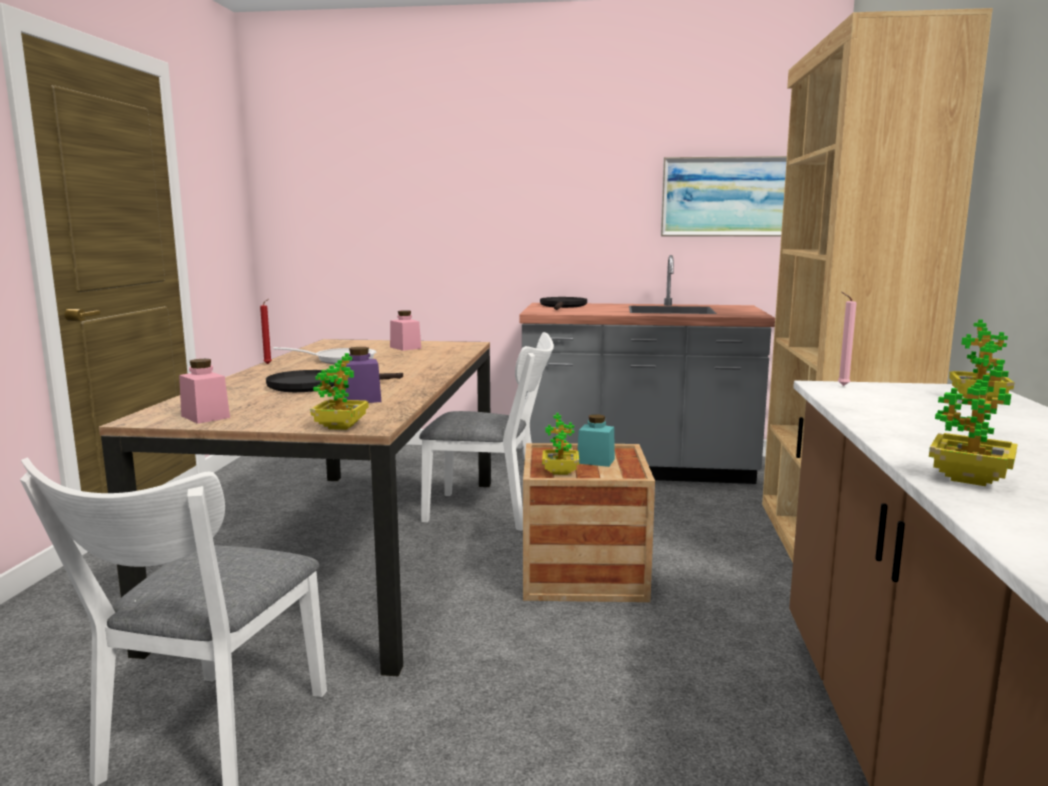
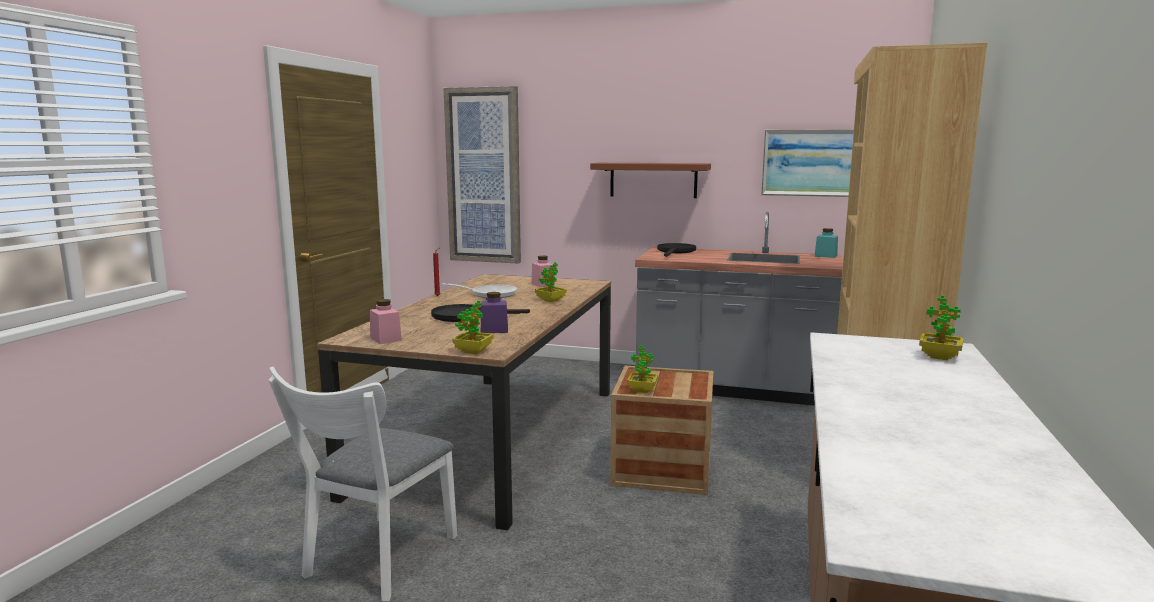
camera: 10 degrees right, 0 degrees up
white chair [419,332,554,531] -> none
turquoise jar [577,414,615,467] -> turquoise jar moved to [814,228,838,258]
pink candle [838,292,857,386] -> none
potted plant [929,365,1018,486] -> potted plant moved to [535,262,567,302]
none -> picture [443,86,521,264]
none -> brown shelf [590,163,711,198]

